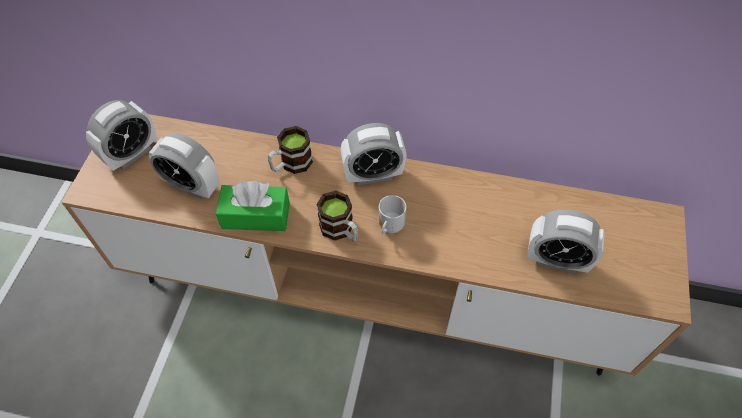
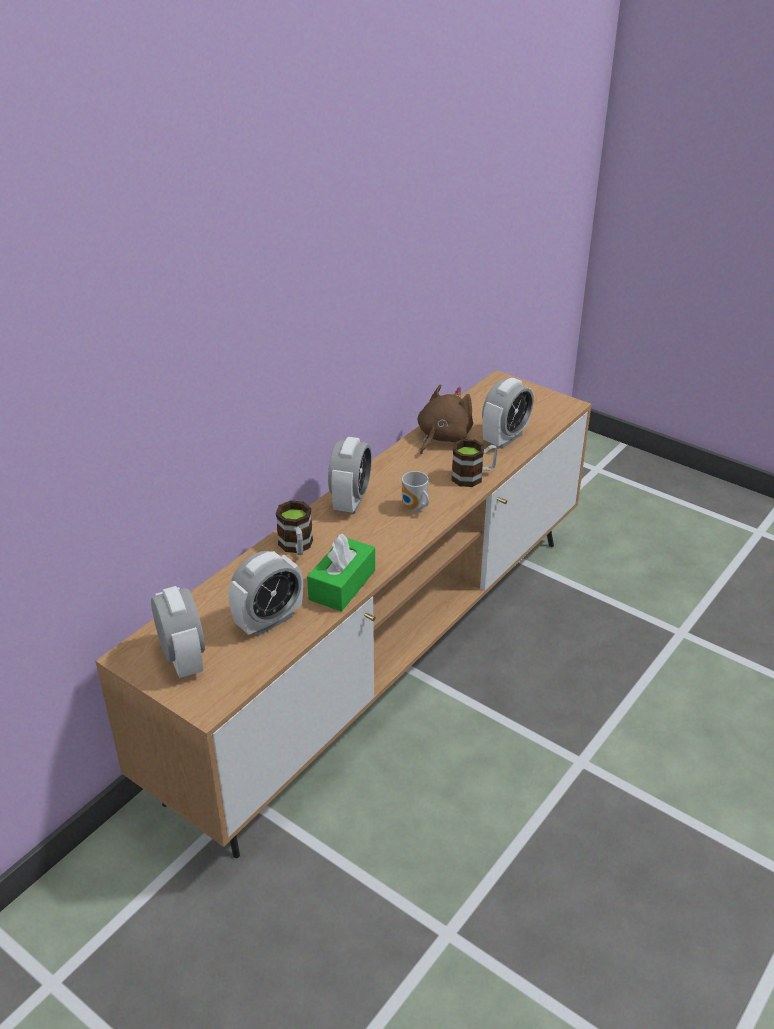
camera: 65 degrees left, 20 degrees down
mug [316,191,358,242] -> mug moved to [451,439,498,487]
none -> brown plush toy [418,385,473,454]

